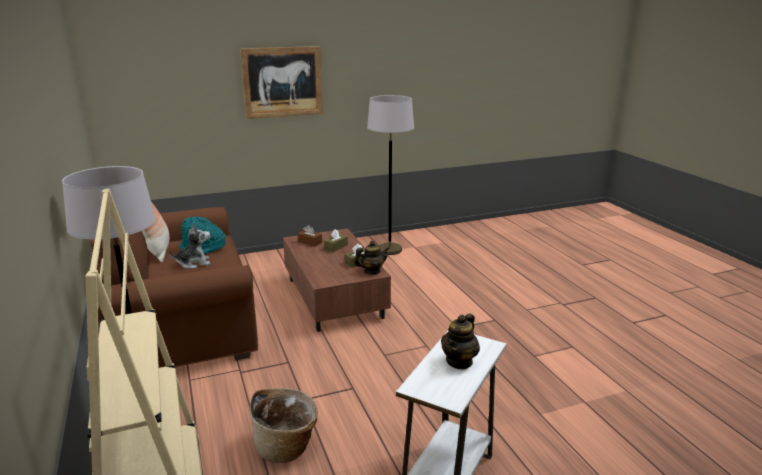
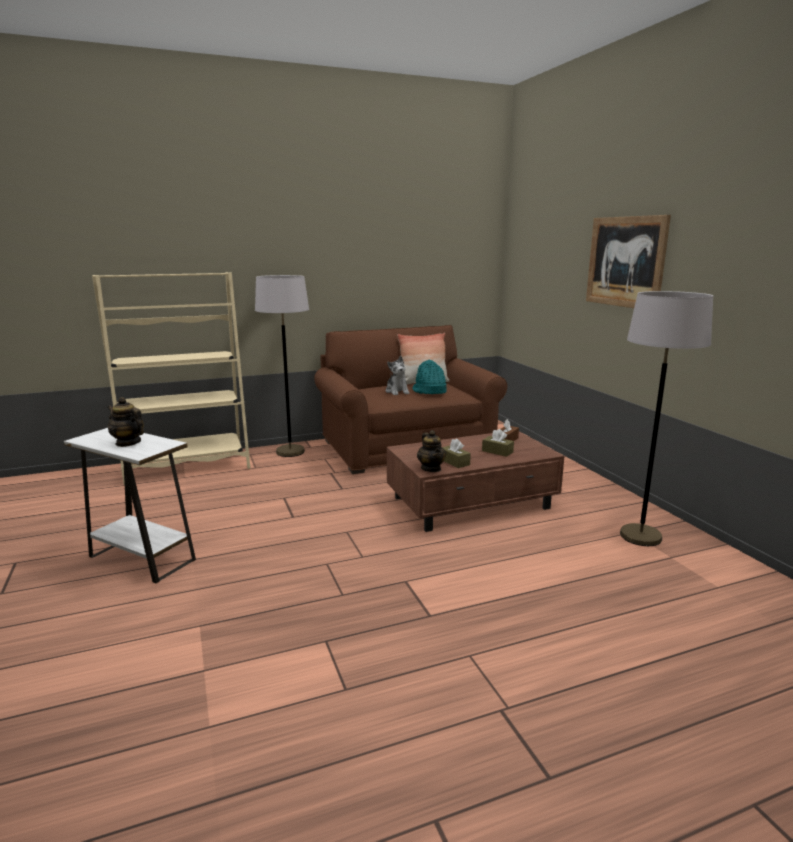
camera: 90 degrees right, 5 degrees down
basket [249,388,318,463] -> none

